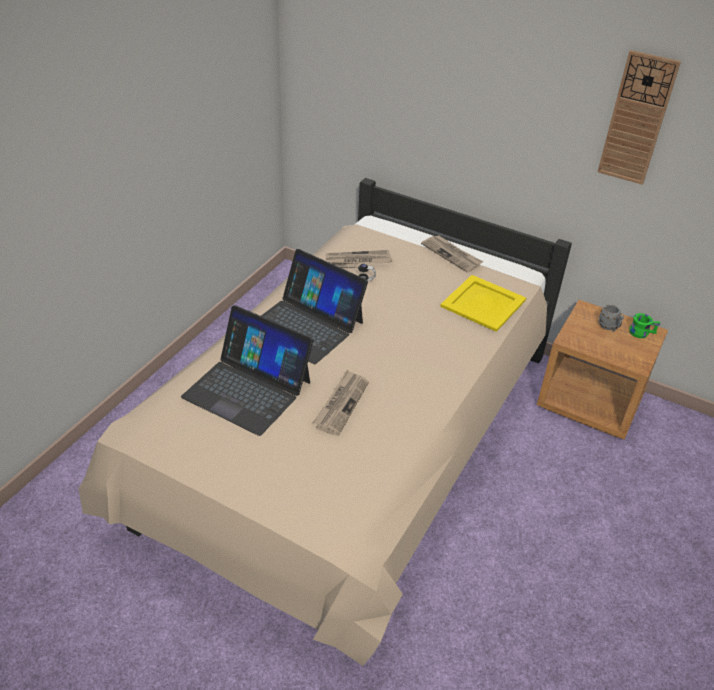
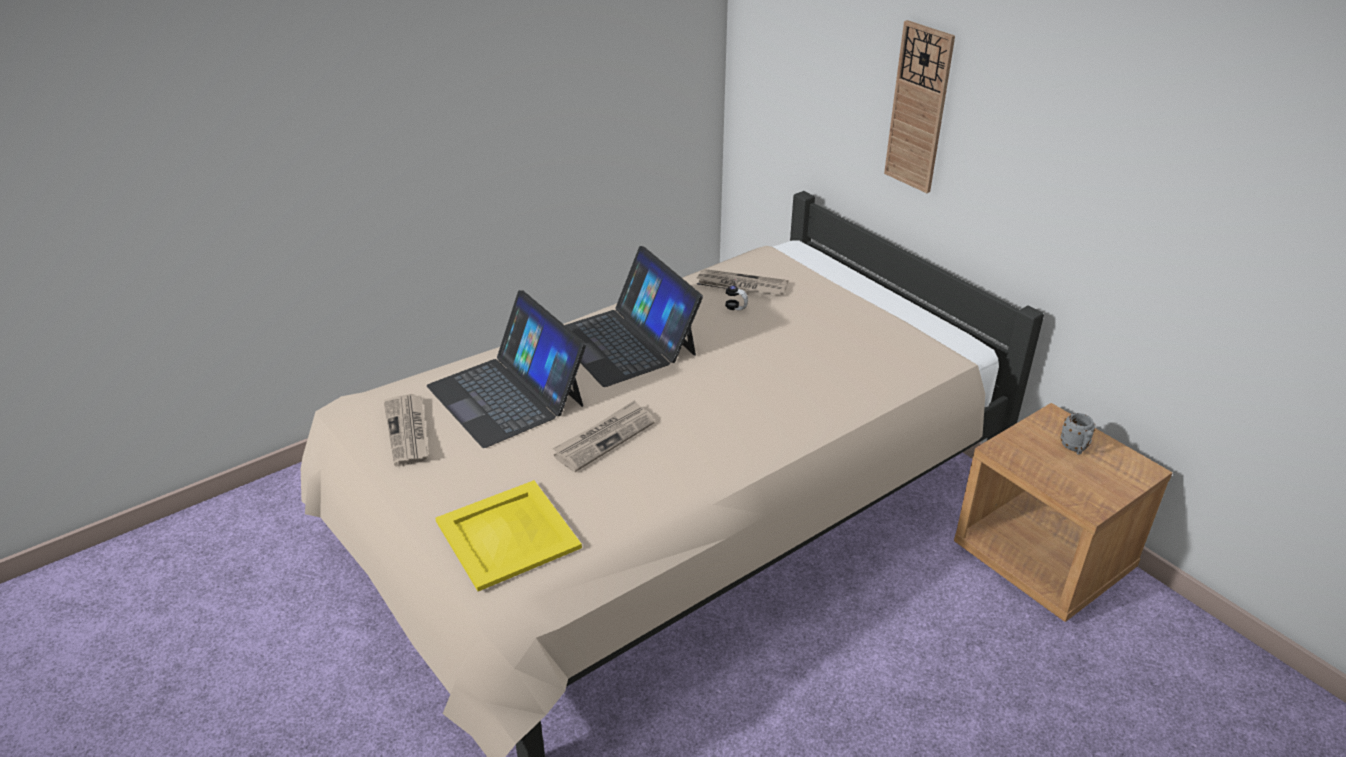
camera: 25 degrees right, 5 degrees down
newspaper [421,236,483,272] -> newspaper moved to [384,394,429,466]
yellow tray [440,275,526,332] -> yellow tray moved to [435,480,582,591]
wall clock [598,50,681,185] -> wall clock moved to [884,20,955,193]
green mug [629,313,660,338] -> none

